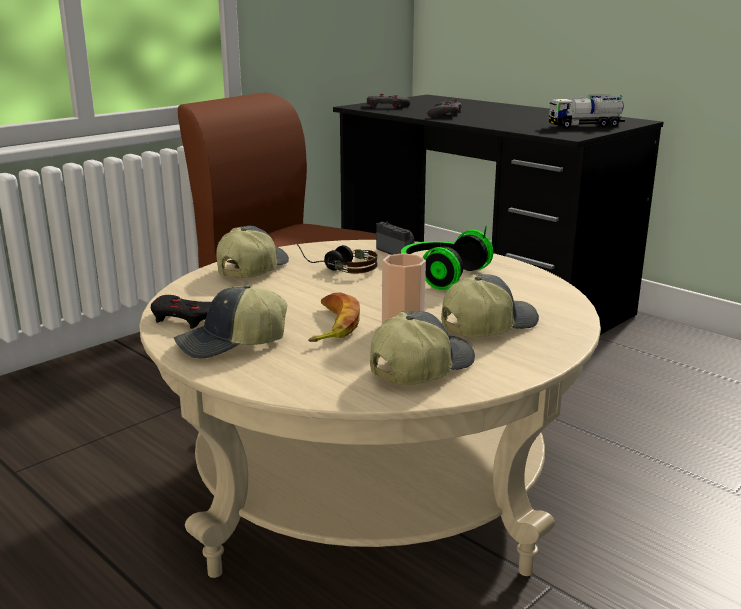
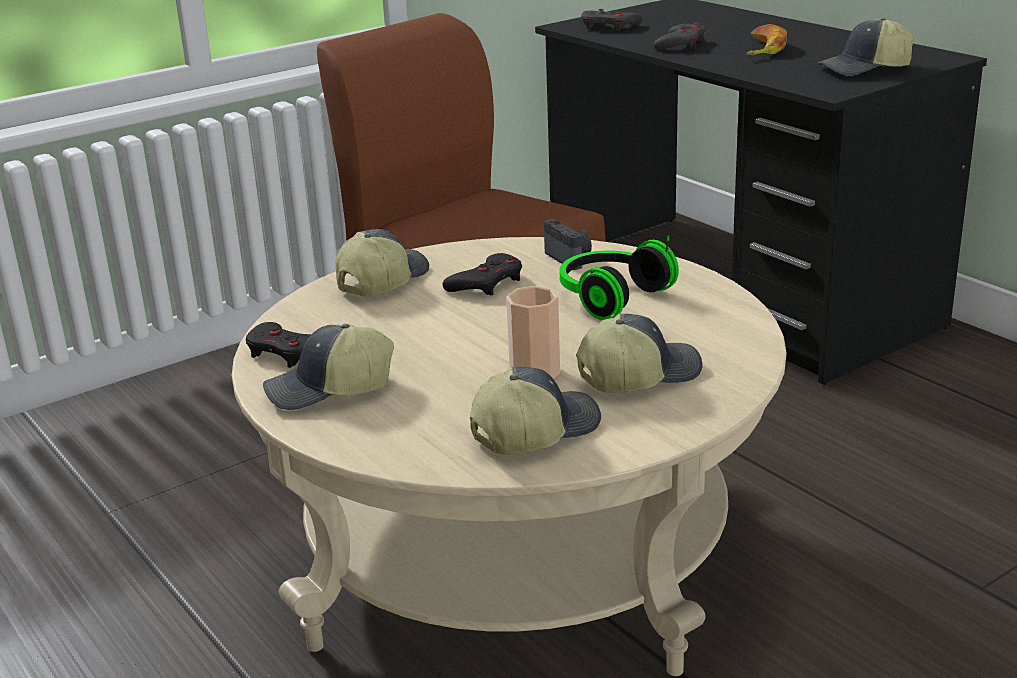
camera: 10 degrees right, 5 degrees up
headphones [297,244,377,274] -> black game controller [442,253,522,296]
banana [308,292,360,342] -> banana moved to [746,24,787,55]
toy truck [549,94,625,129] -> cap [818,18,913,76]

